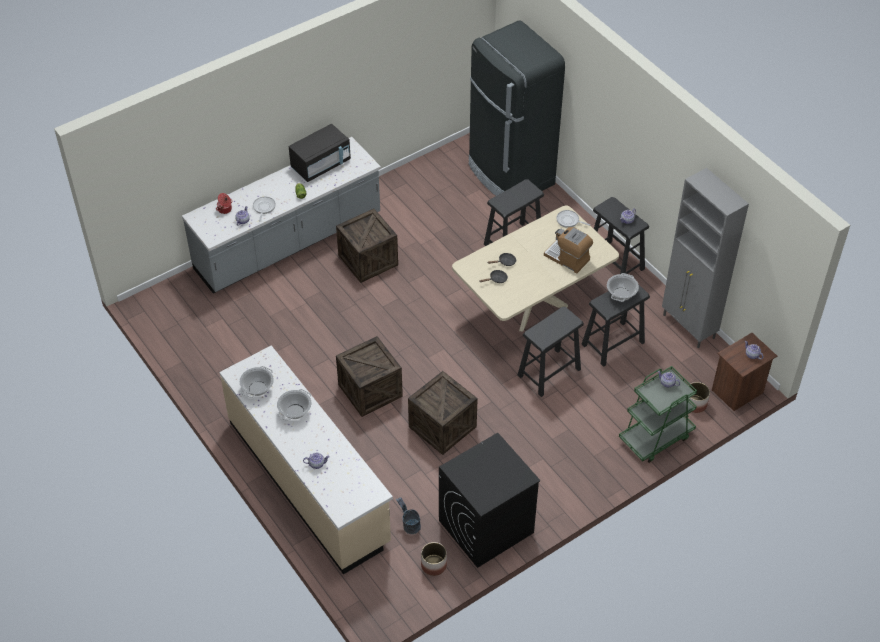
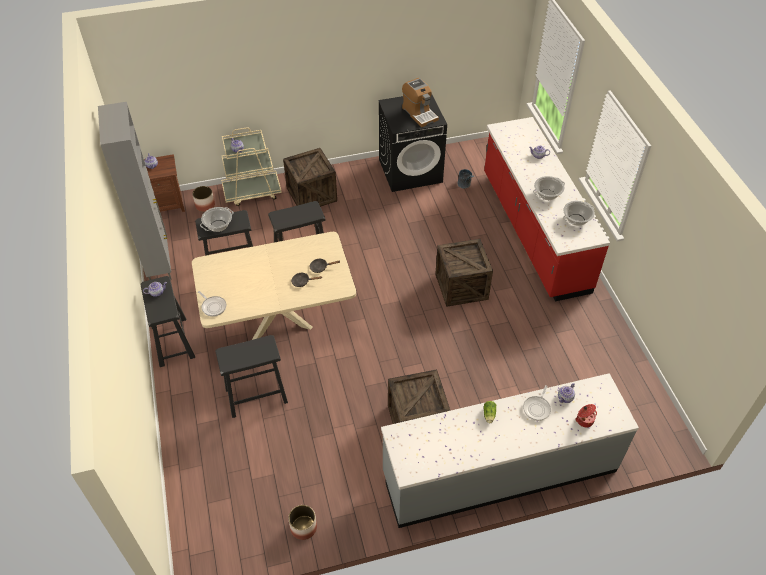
camera: 160 degrees left, 0 degrees up
beige counter [219,345,393,574] -> red counter [484,117,610,302]
black microwave [289,124,351,182] -> none
crate [408,371,478,455] -> crate moved to [283,148,337,207]
planter [421,542,447,576] -> planter moved to [288,505,317,540]
black fridge [469,20,565,196] -> none
coffee machine [544,227,593,274] -> coffee machine moved to [402,78,439,127]
green cart [619,366,697,463] -> beige cart [221,127,282,206]

